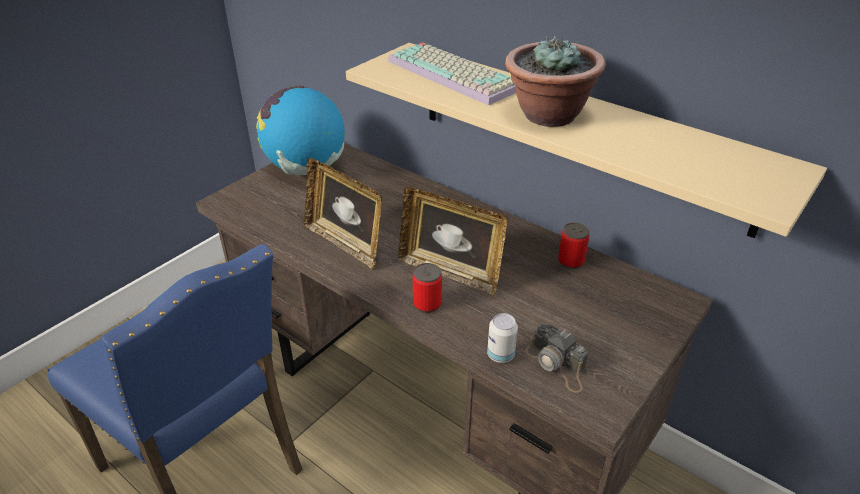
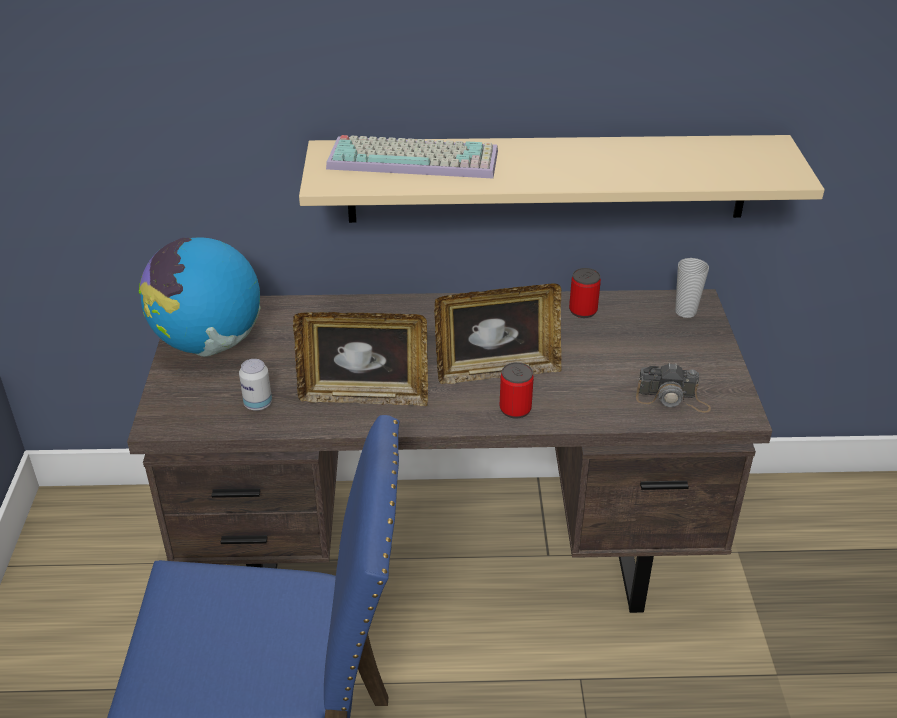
camera: 40 degrees left, 0 degrees up
can [487,313,518,363] -> can moved to [239,359,272,411]
potted plant [505,36,606,127] -> none
none -> cup [675,258,709,318]

